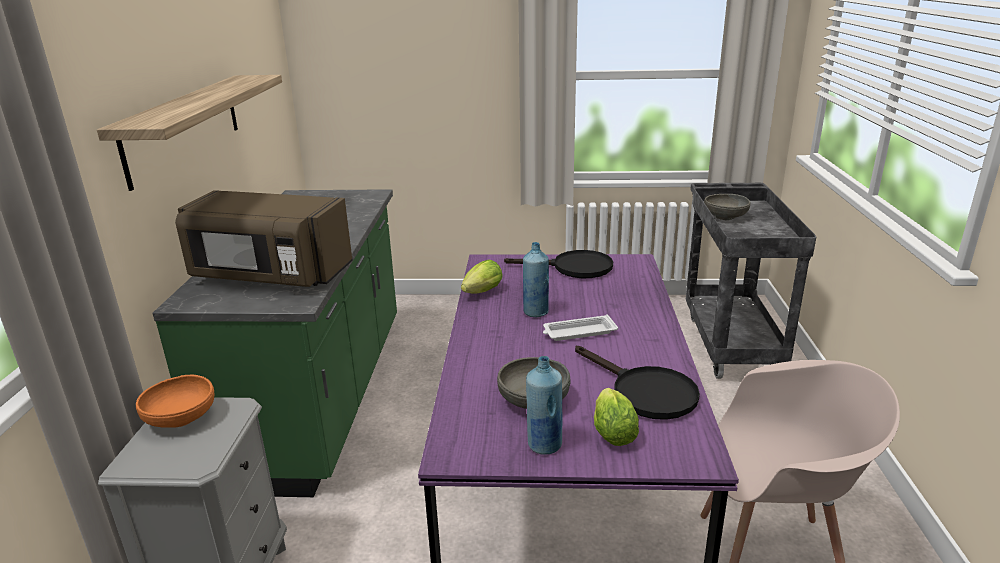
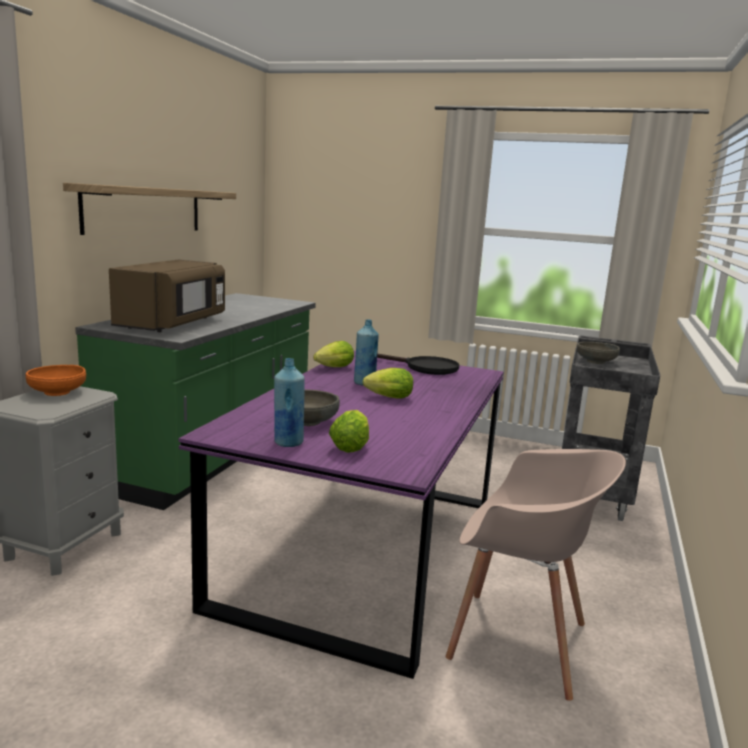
camera: 15 degrees right, 10 degrees down
brown microwave [175,190,353,287] -> brown microwave turned 105 degrees counterclockwise [109,260,225,332]
white tray [543,314,618,341] -> lettuce [362,368,413,399]
black frying pan [575,346,700,420] -> none

